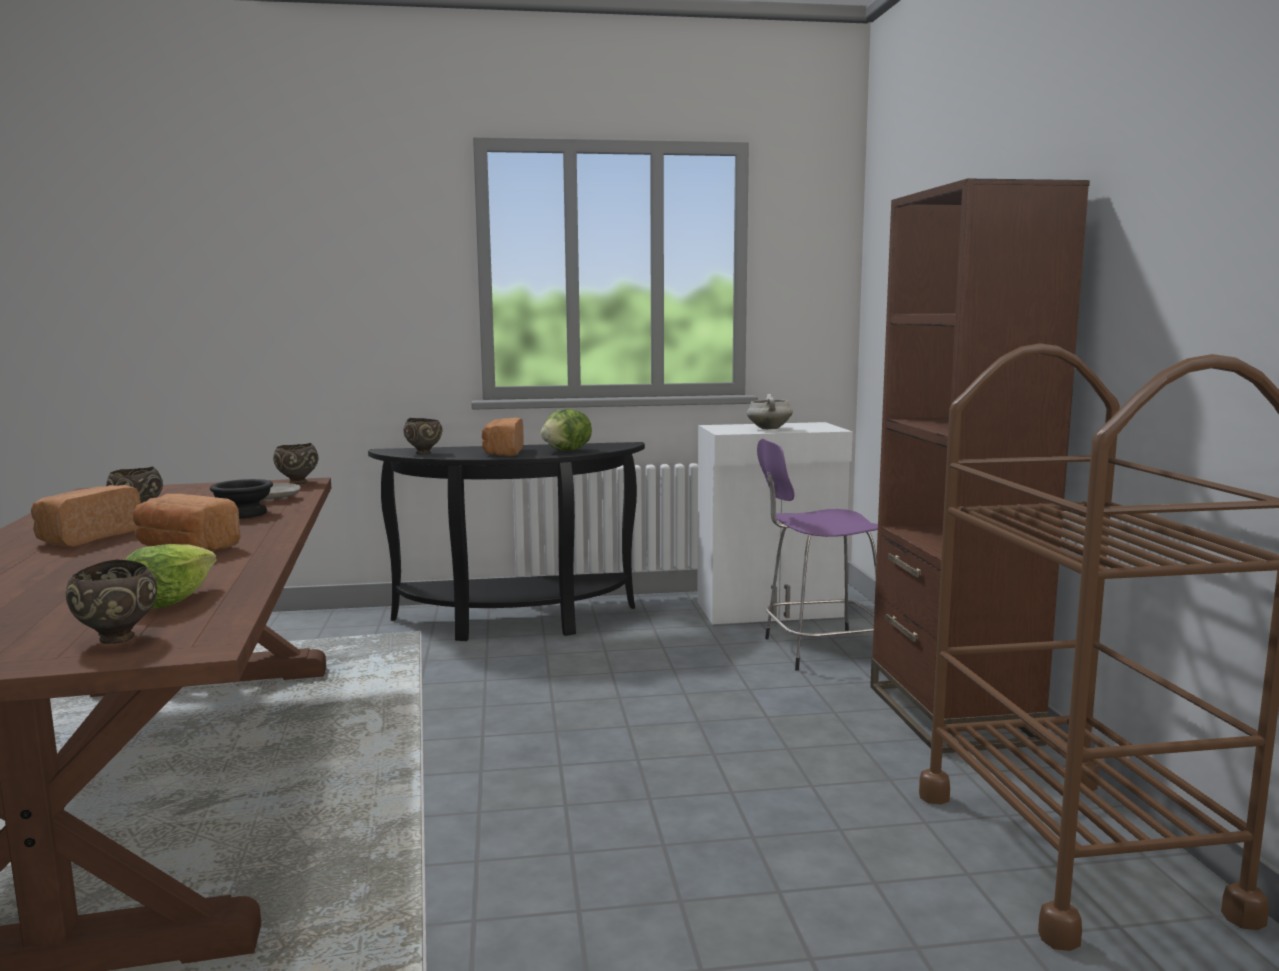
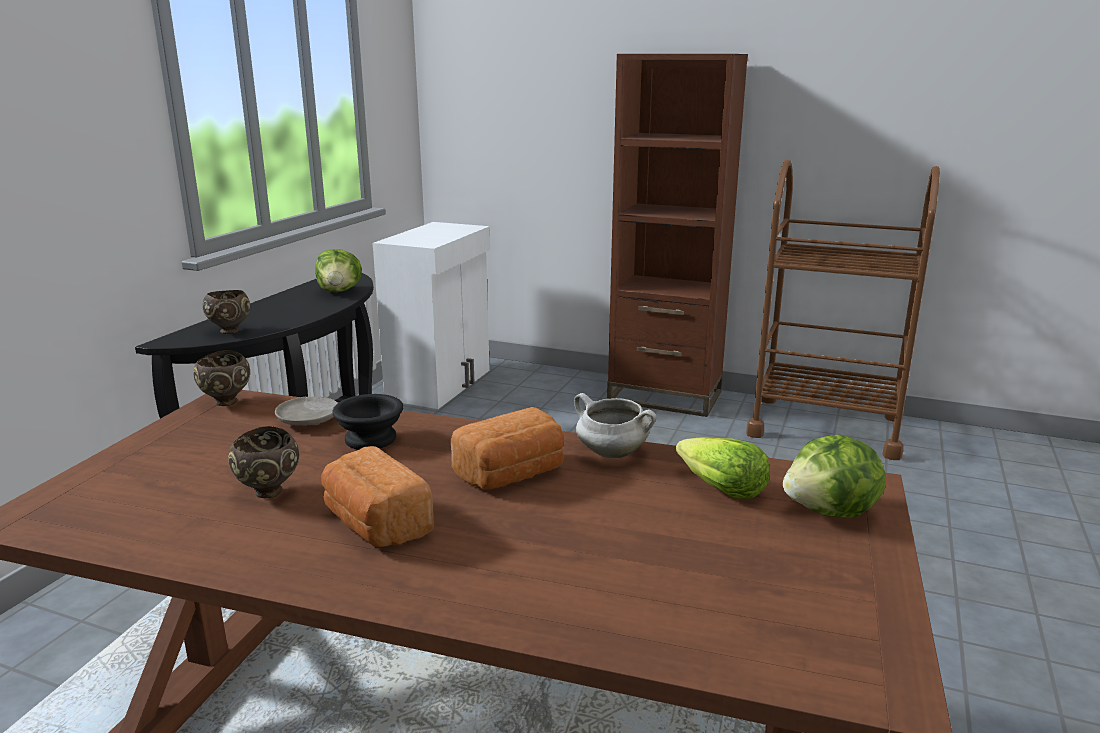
camera: 60 degrees left, 10 degrees up
brown bowl [66,560,157,644] -> lettuce [783,434,886,518]
bread [482,417,523,456] -> none
white cooking pot [747,394,793,429] -> white cooking pot moved to [574,393,657,458]
purple stool [757,439,878,671] -> none

